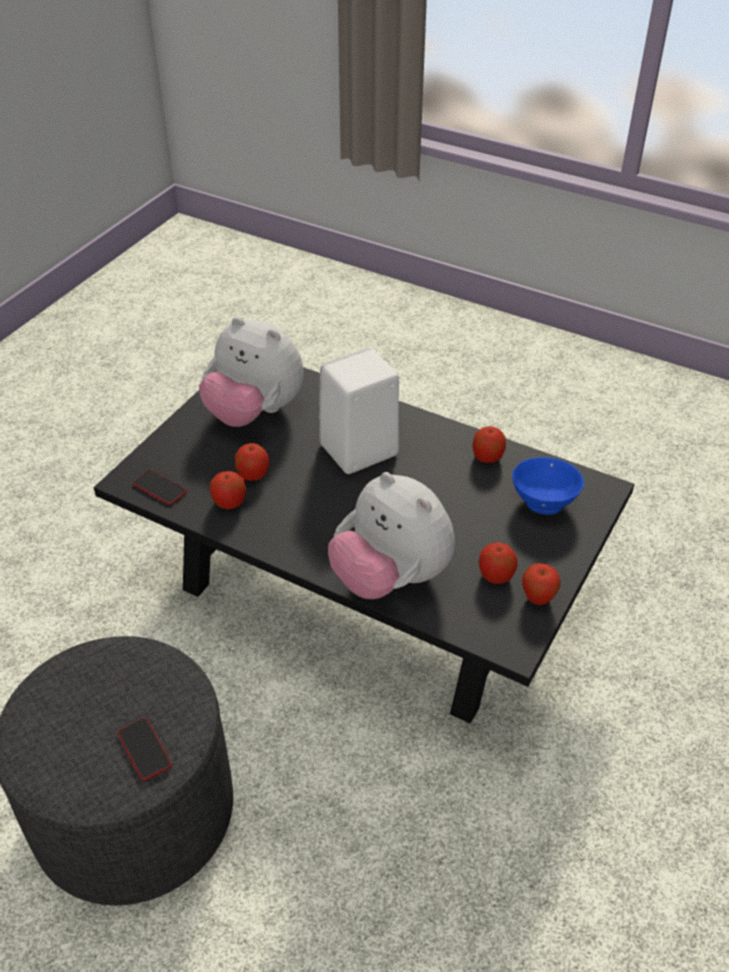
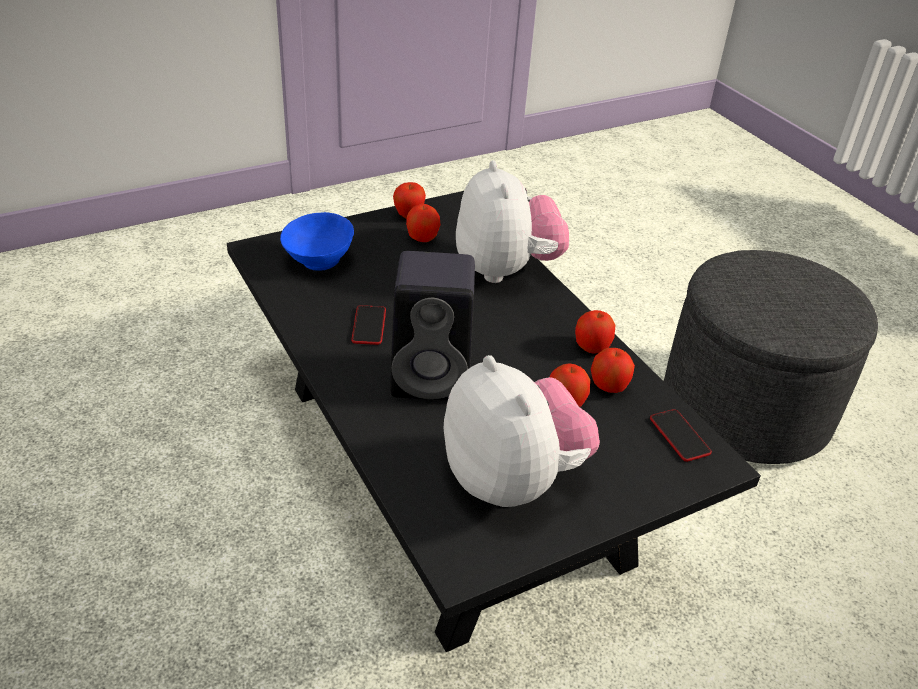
camera: 150 degrees left, 5 degrees down
phone [118,718,172,781] -> phone moved to [351,305,386,345]
white speaker [319,347,399,474] -> black speaker [390,251,475,401]
apple [472,426,506,463] -> apple moved to [575,310,616,354]

